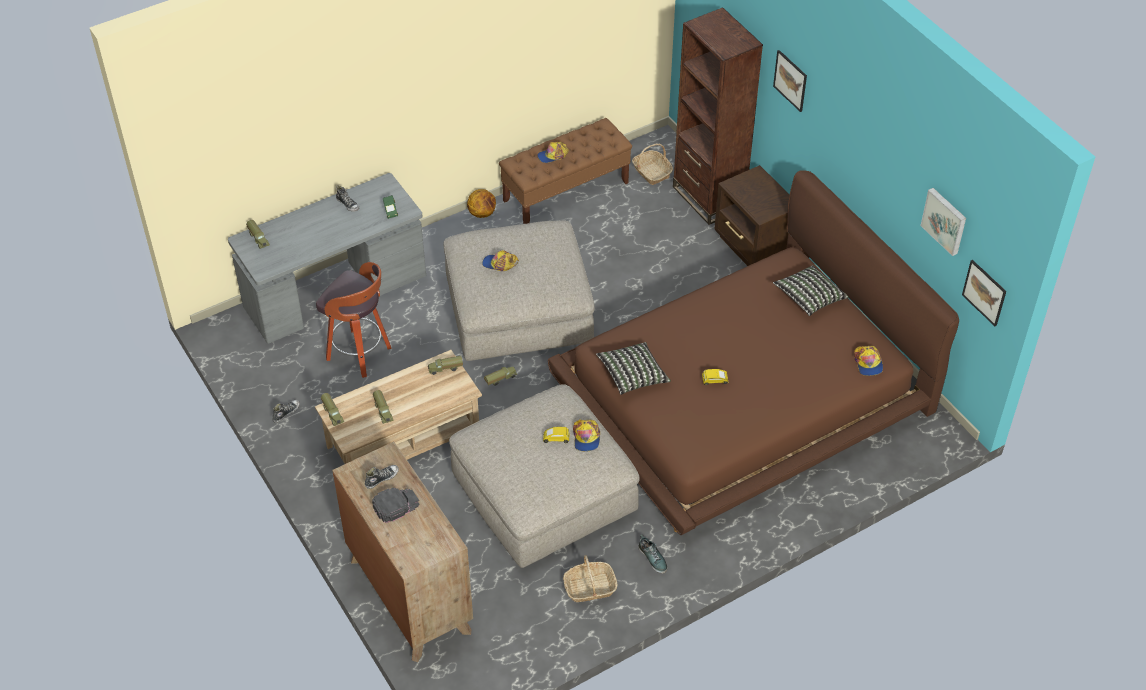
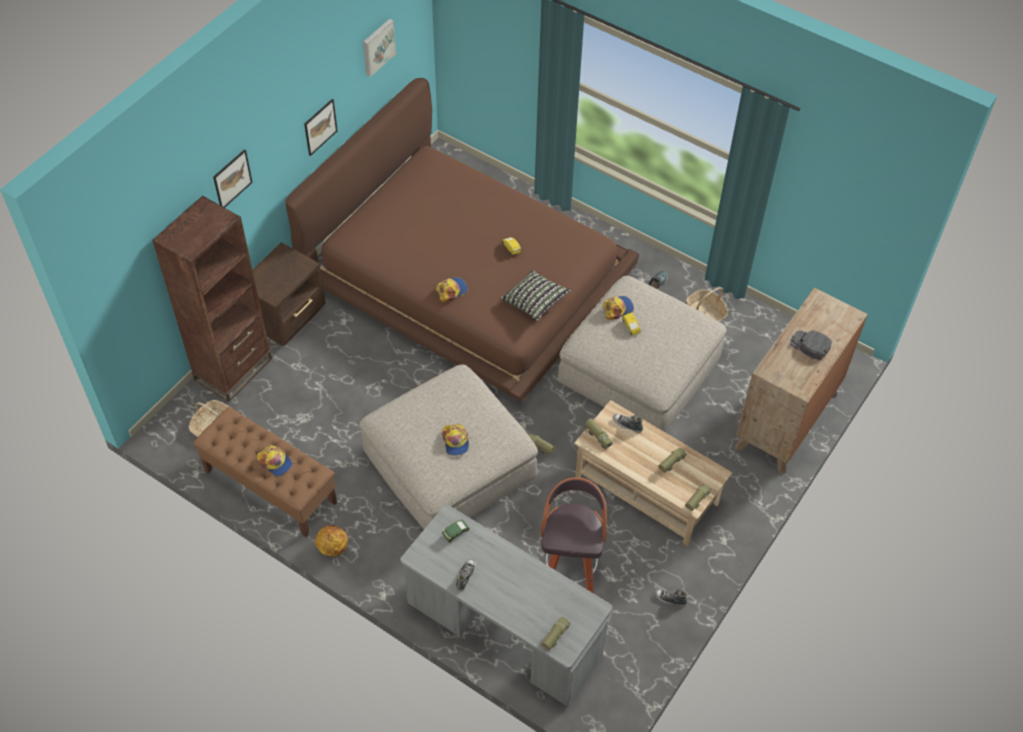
camera: 115 degrees left, 5 degrees up
shoe [365,465,399,489] -> shoe moved to [613,414,643,433]
pillow [773,265,849,316] -> none
cap [854,346,883,376] -> cap moved to [436,278,468,302]
picture [962,260,1006,326] -> picture moved to [304,99,338,156]

